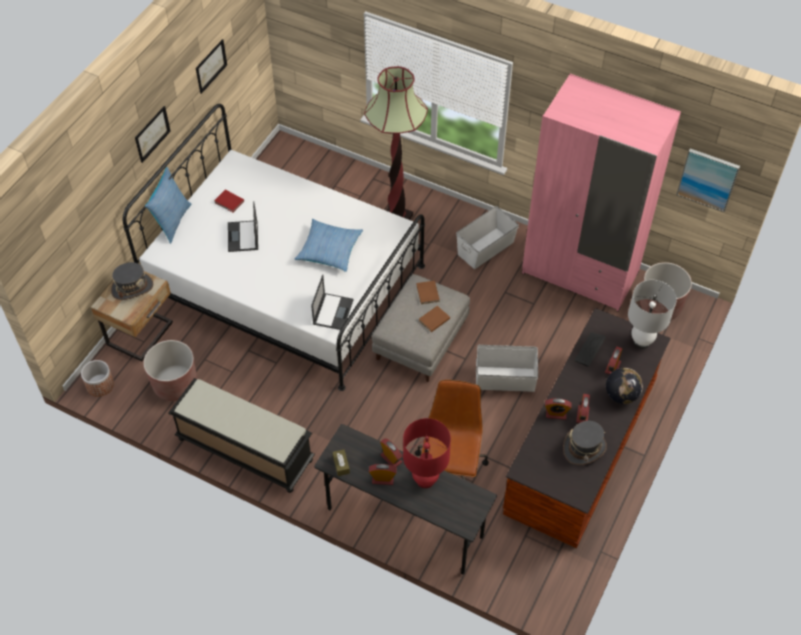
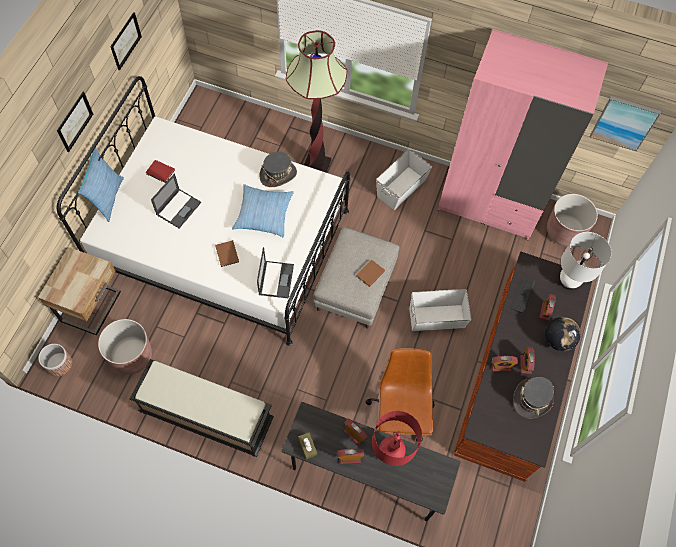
camera: 10 degrees left, 10 degrees up
grey hat [111,262,153,300] -> grey hat moved to [259,152,297,187]
laptop [228,201,258,252] -> laptop turned 135 degrees counterclockwise [151,173,201,228]
brown book [416,280,440,304] -> brown book moved to [215,240,239,267]

